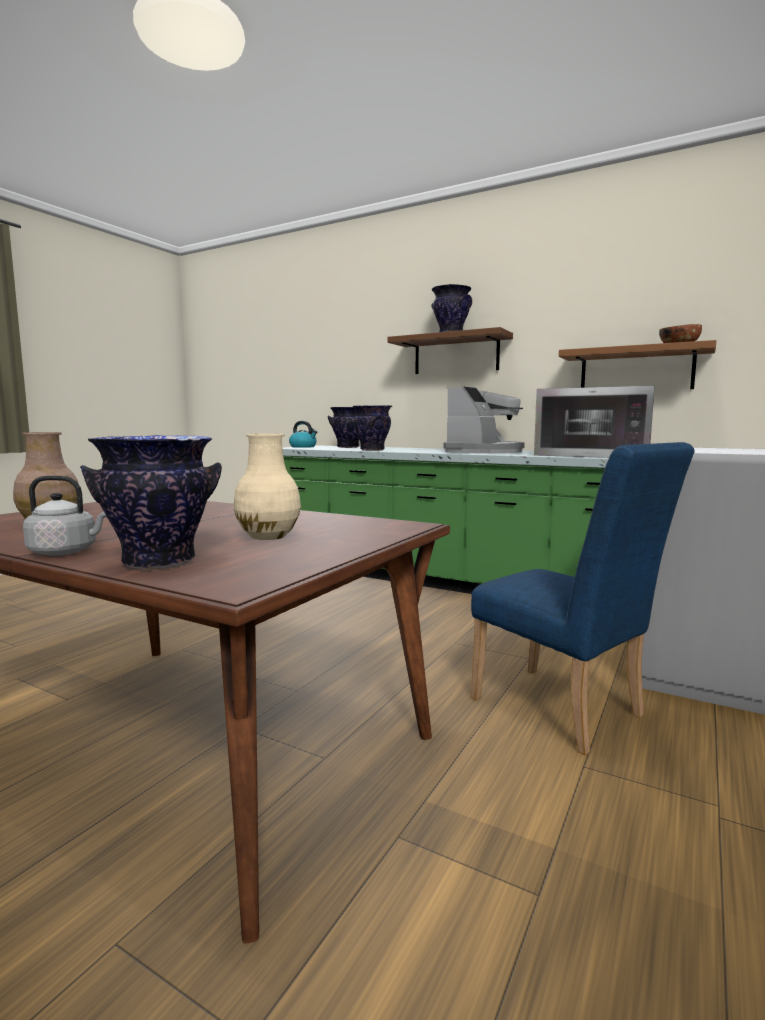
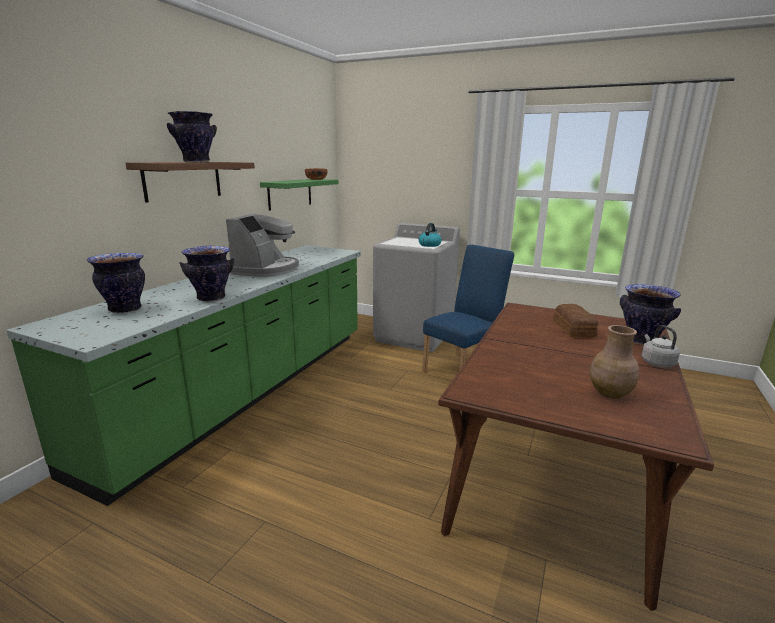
camera: 95 degrees left, 10 degrees up
beige vase [234,433,301,540] -> bread [553,304,598,338]
kettle [289,421,317,448] -> kettle moved to [419,223,442,247]
coffee machine [443,386,525,453] -> coffee machine turned 75 degrees clockwise [226,213,299,277]
microwave [534,385,655,458] -> none
brown shelf [559,340,717,389] -> green shelf [260,179,339,211]

